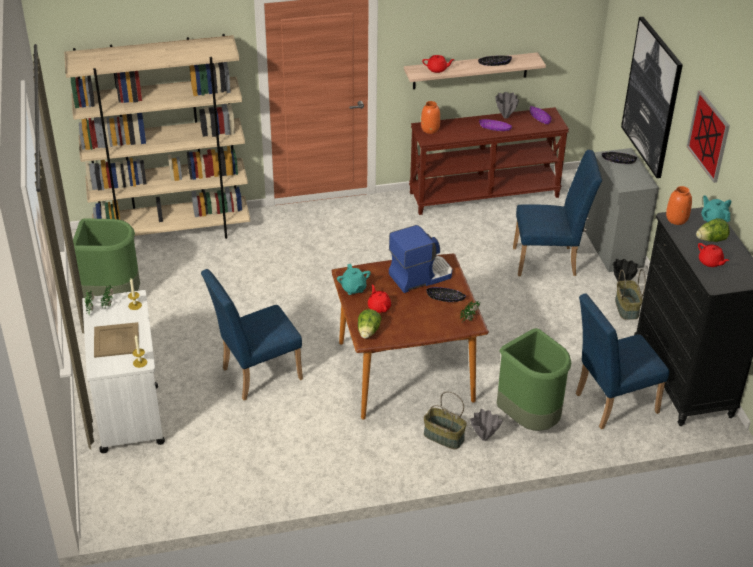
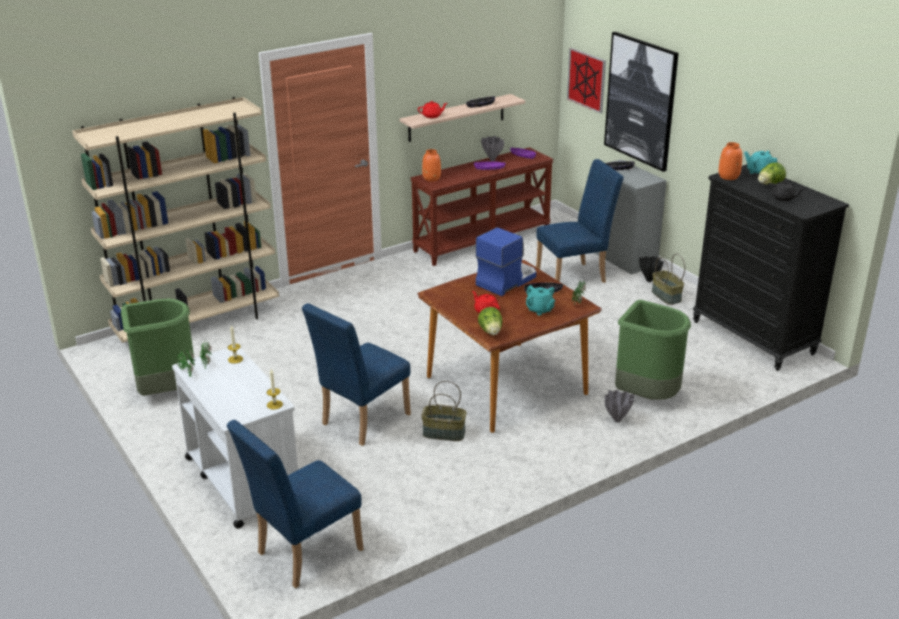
camera: 20 degrees left, 10 degrees down
beige tray [94,322,139,358] -> none
turquoise teapot [337,264,371,295] -> turquoise teapot moved to [526,285,555,316]
basket [424,391,467,449] -> basket moved to [421,381,466,441]
blue chair [576,293,669,429] -> blue chair moved to [227,420,363,588]
picture [687,90,730,183] -> picture moved to [567,48,606,113]
red teapot [698,243,729,267] -> black teapot [767,181,805,201]

